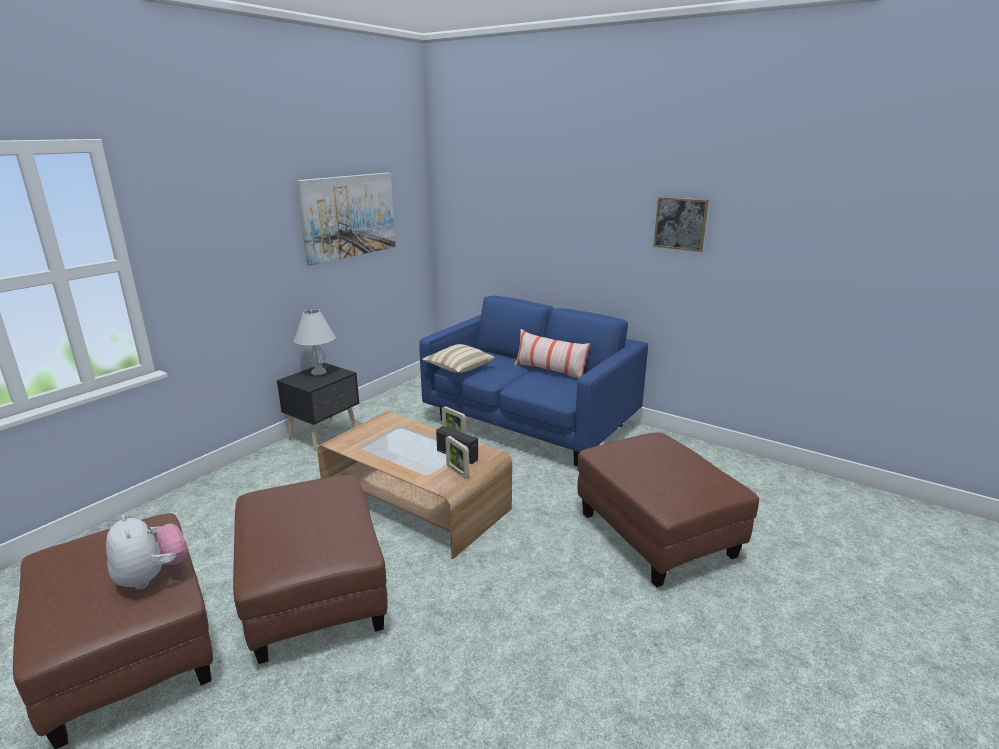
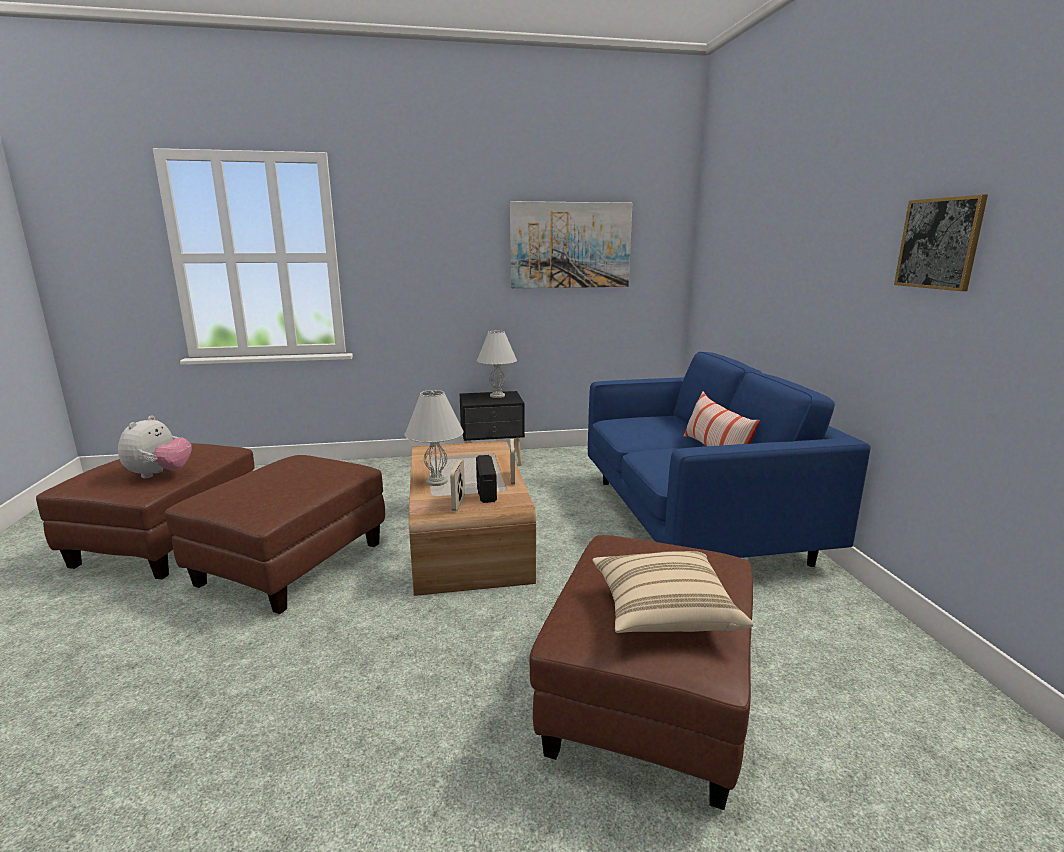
camera: 45 degrees right, 5 degrees down
beige pillow [422,344,495,373] -> beige pillow moved to [592,551,754,633]
none -> white table lamp [405,390,463,486]

